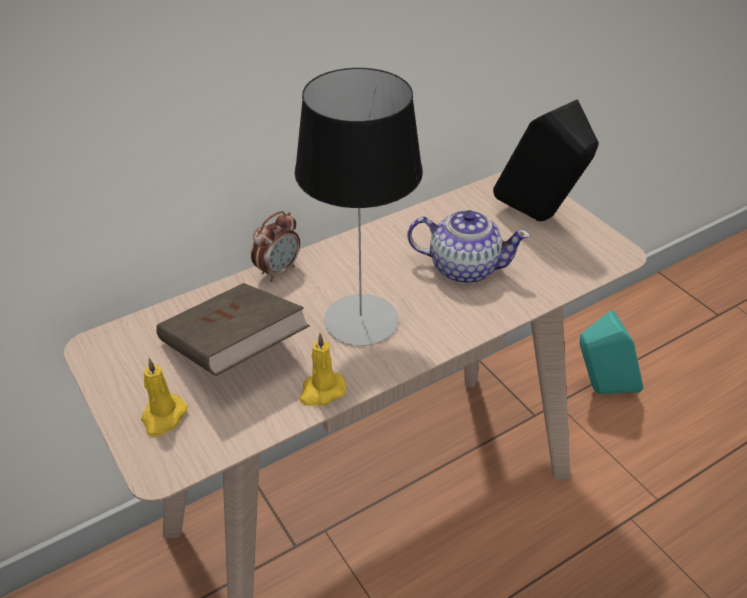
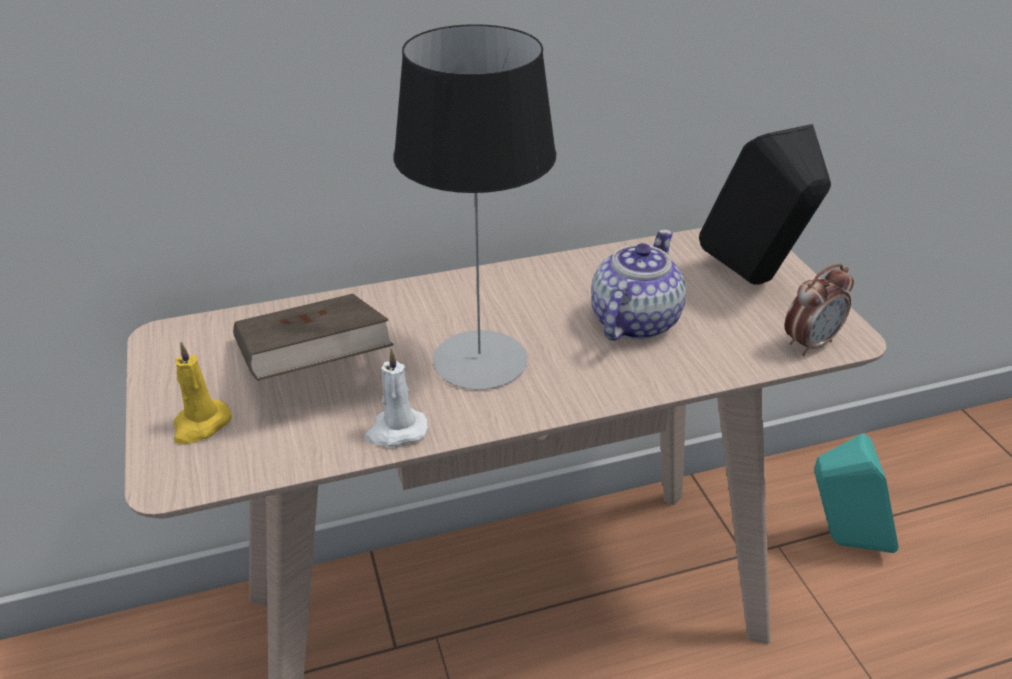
camera: 15 degrees right, 5 degrees down
alarm clock [251,211,300,282] -> alarm clock moved to [785,264,854,356]
yellow candle [299,333,346,406] -> white candle [365,349,428,447]
teapot [407,210,531,284] -> teapot turned 90 degrees counterclockwise [591,229,686,341]

